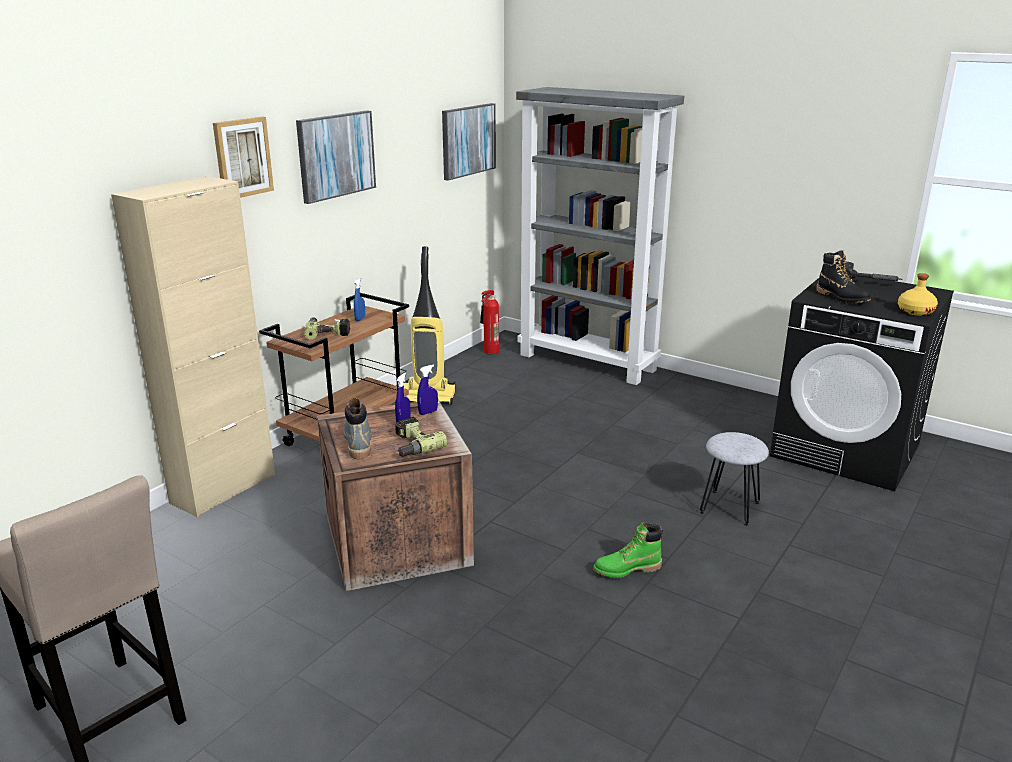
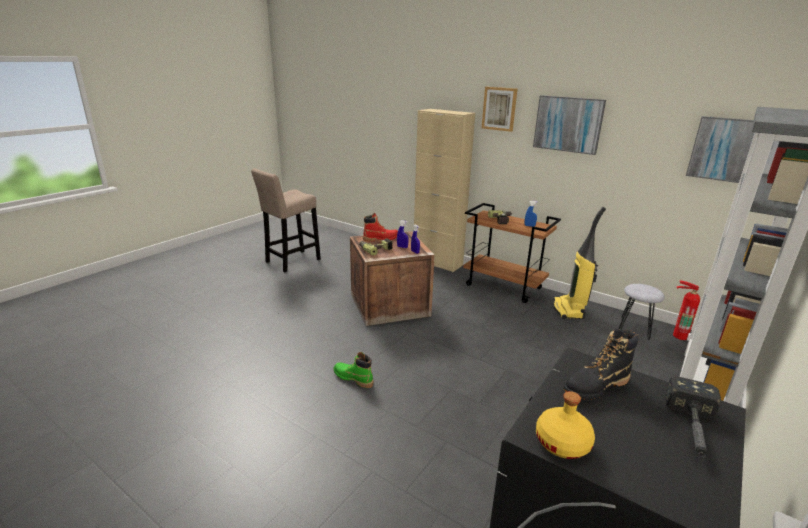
camera: 90 degrees right, 0 degrees up
grey boot [343,398,372,459] -> red boot [363,213,398,242]
green boot [593,522,663,578] -> green boot turned 45 degrees counterclockwise [333,352,373,388]
grey stool [700,432,769,526] -> grey stool moved to [619,284,665,340]

